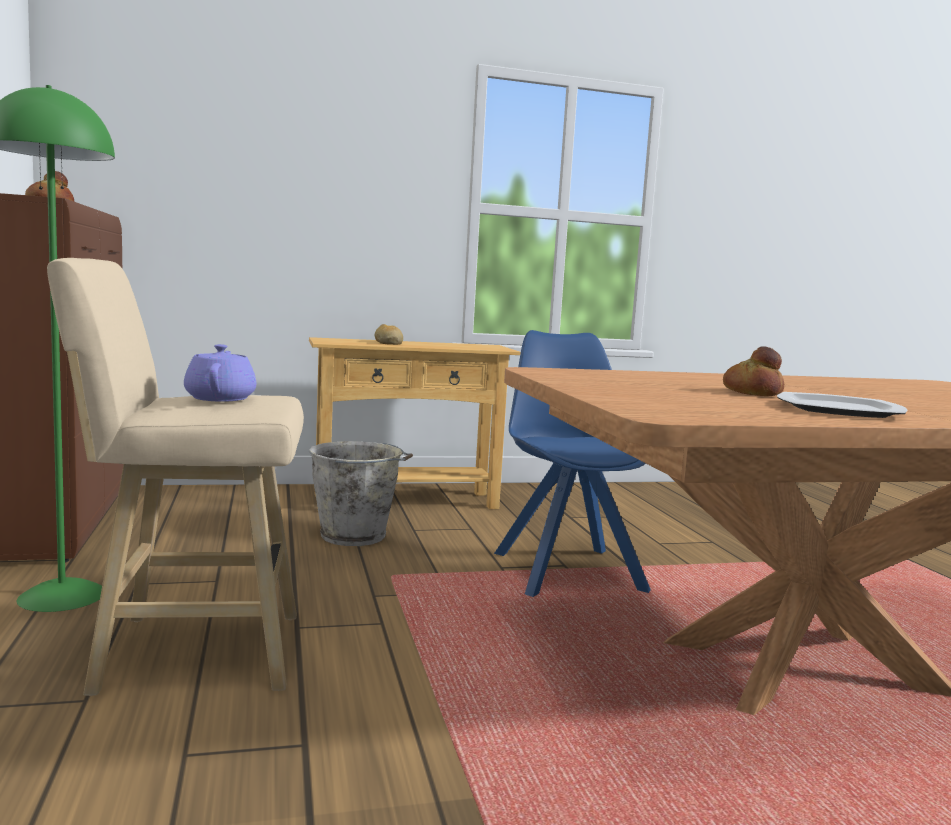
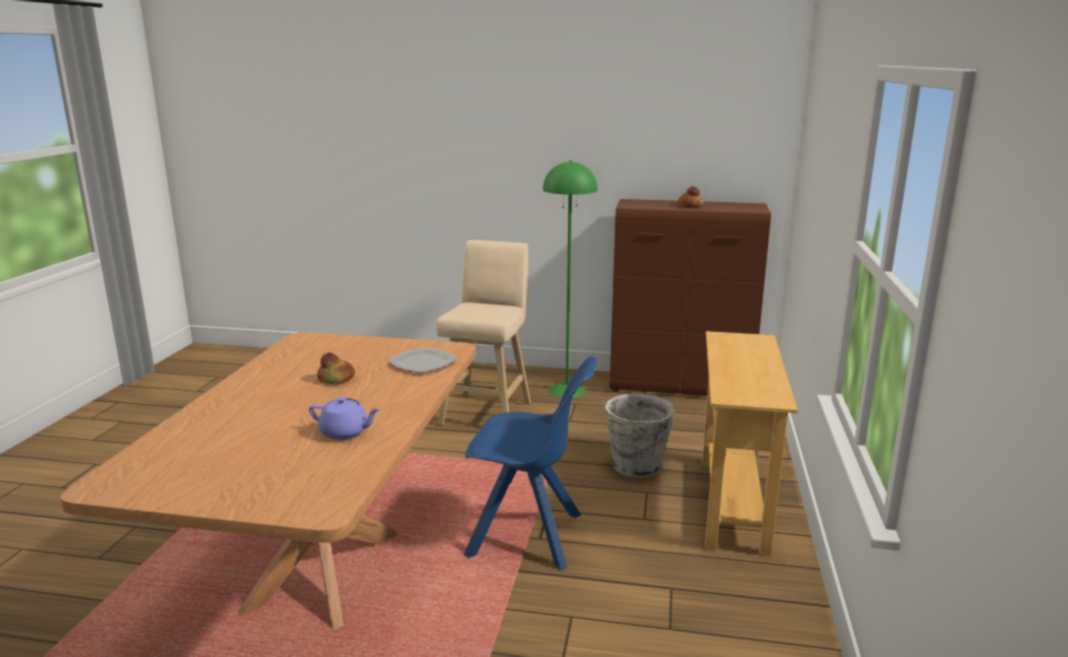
camera: 115 degrees right, 10 degrees up
purple teapot [184,344,256,402] -> purple teapot moved to [309,397,380,440]
bread [375,324,403,345] -> none
plate [777,392,907,418] -> plate moved to [388,347,458,373]

